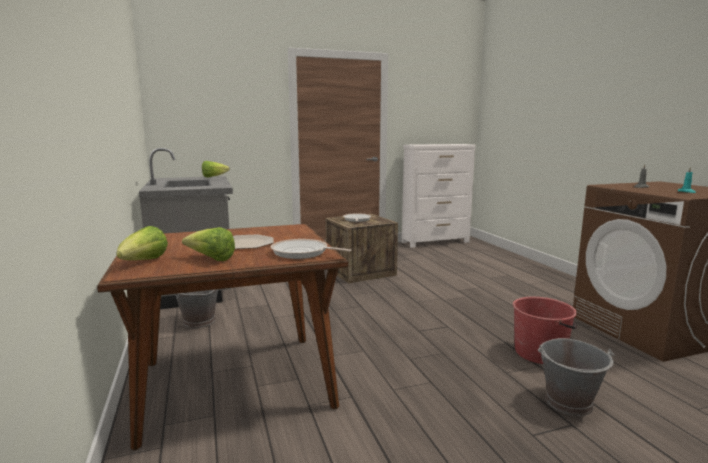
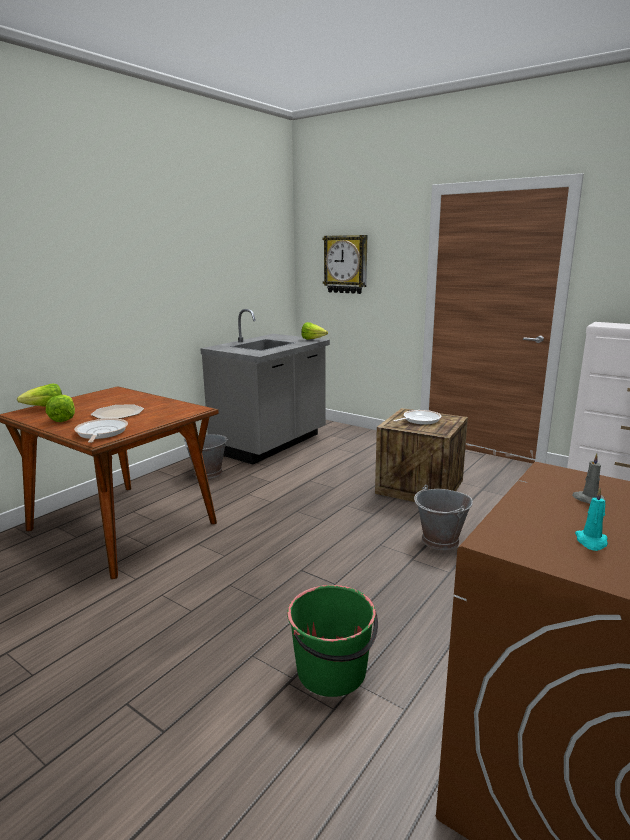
camera: 55 degrees right, 5 degrees up
red bucket [513,297,577,364] -> green bucket [287,585,378,697]
grey bucket [538,338,614,416] -> grey bucket moved to [414,485,473,550]
none -> wall clock [323,235,367,294]

